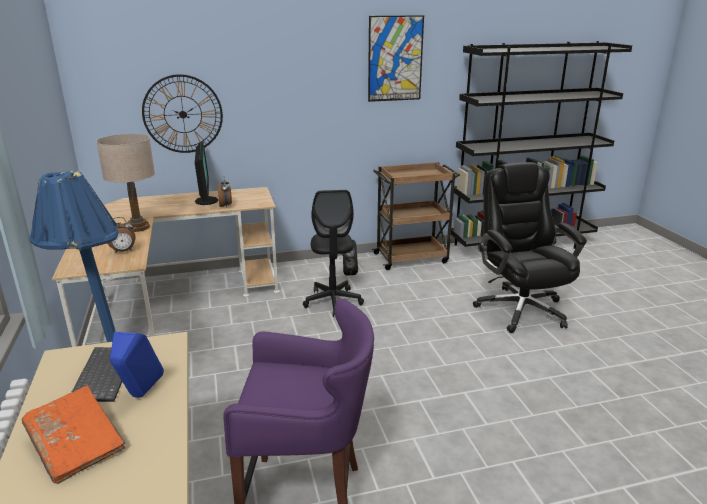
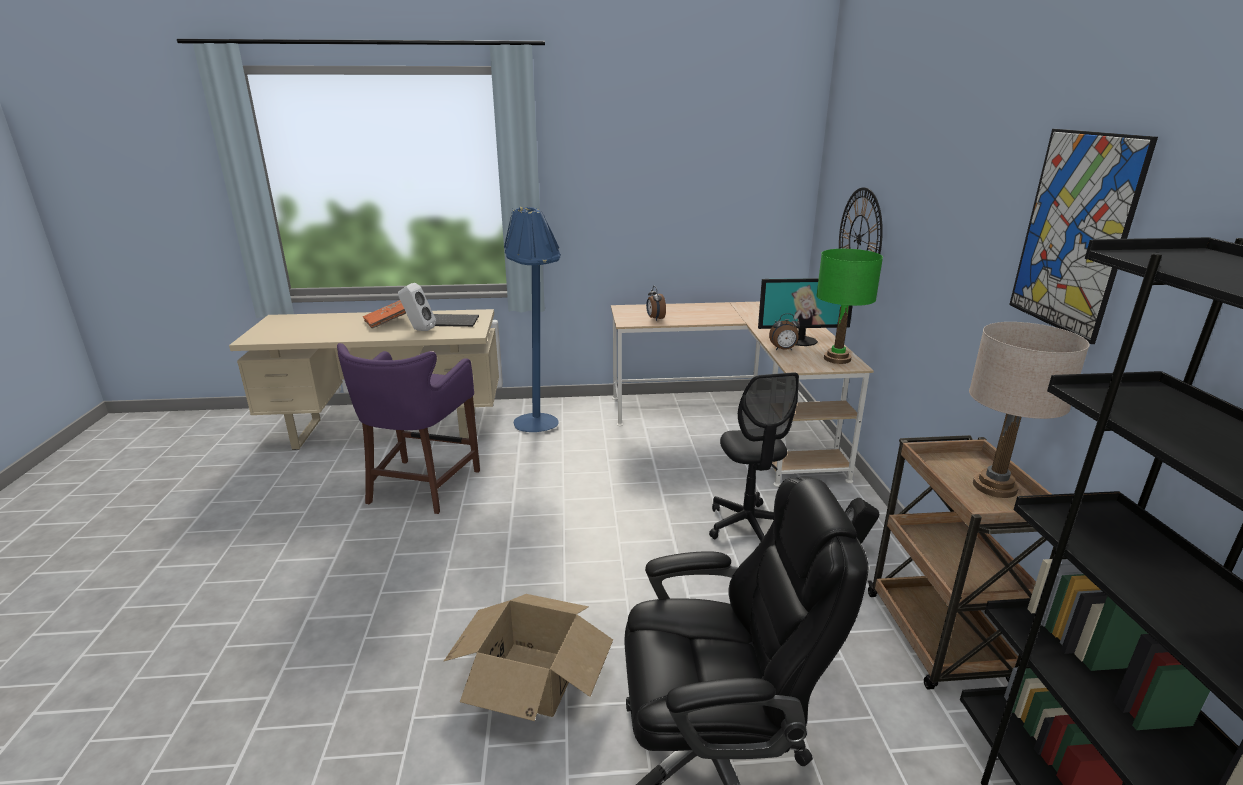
camera: 100 degrees right, 0 degrees up
beige table lamp [96,134,155,232] -> beige table lamp moved to [969,322,1090,498]
blue speaker [110,332,164,398] -> white speaker [398,283,436,331]
black office chair [303,190,364,317] -> black office chair turned 105 degrees counterclockwise [709,372,799,541]
none -> cardboard box [443,594,613,721]
none -> green table lamp [816,249,883,364]

